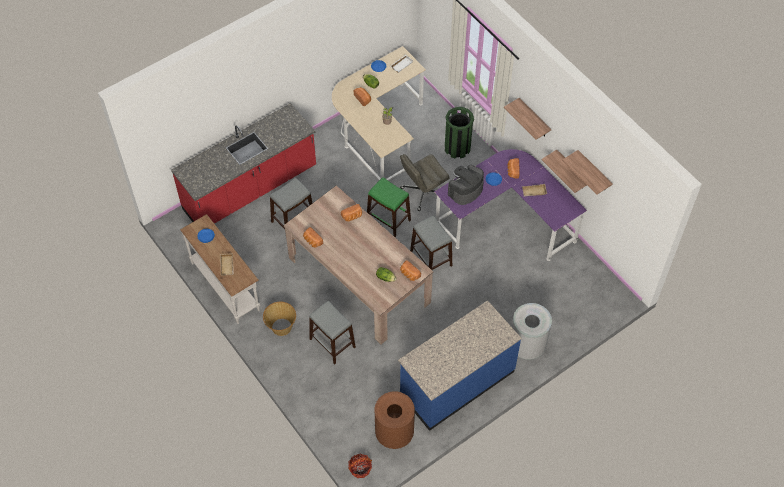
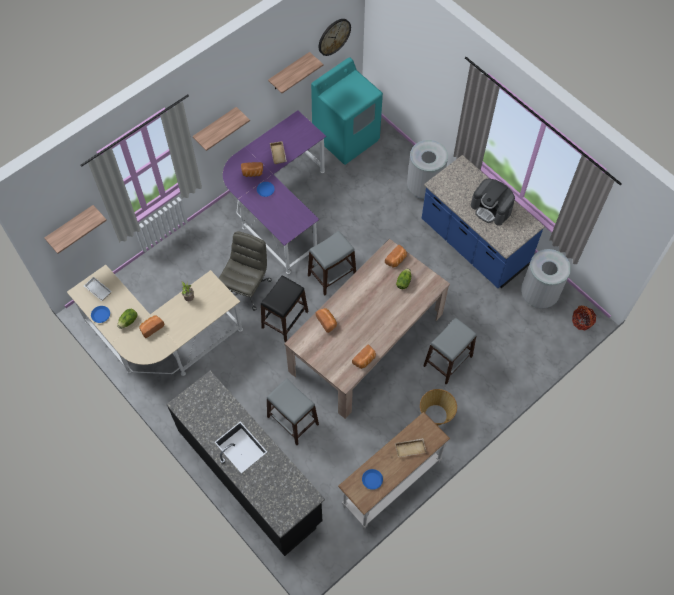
camera: 95 degrees left, 5 degrees up
red counter [171,103,316,224] -> black counter [166,371,325,556]
green stool [367,177,411,237] -> black stool [261,276,309,342]
brown trash can [375,391,415,449] -> grey trash can [521,249,571,308]
grey office chair [400,154,450,211] -> grey office chair turned 120 degrees counterclockwise [219,232,272,311]
green trash can [445,107,474,159] -> none
coffee machine [448,165,484,205] -> coffee machine moved to [471,179,515,226]
shelf [542,150,587,193] -> shelf moved to [44,205,107,254]
none -> turquoise washing machine [311,57,383,165]
none -> wall clock [318,19,351,56]

